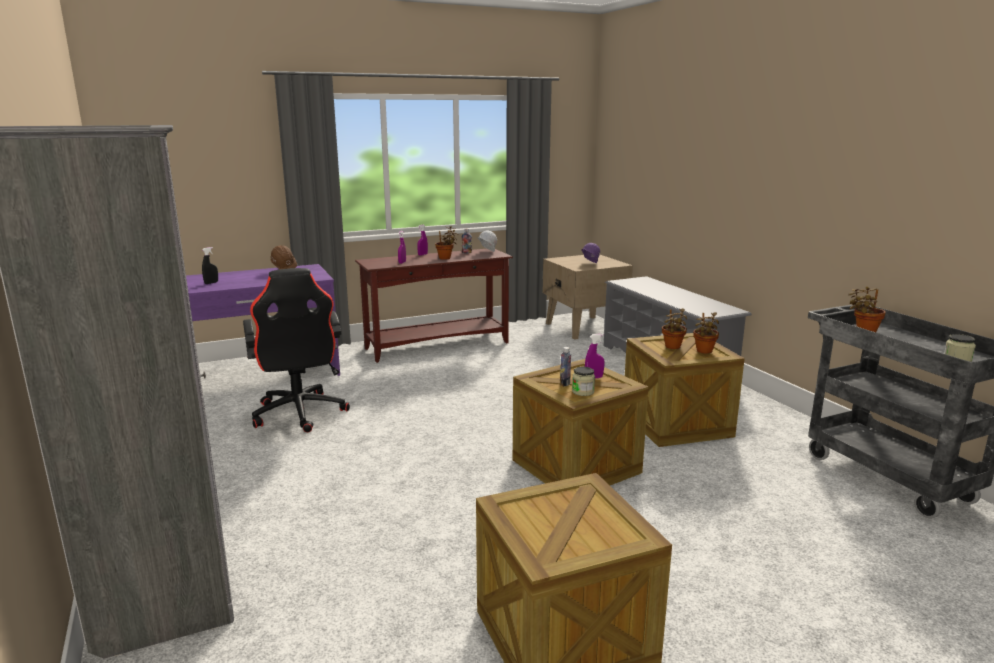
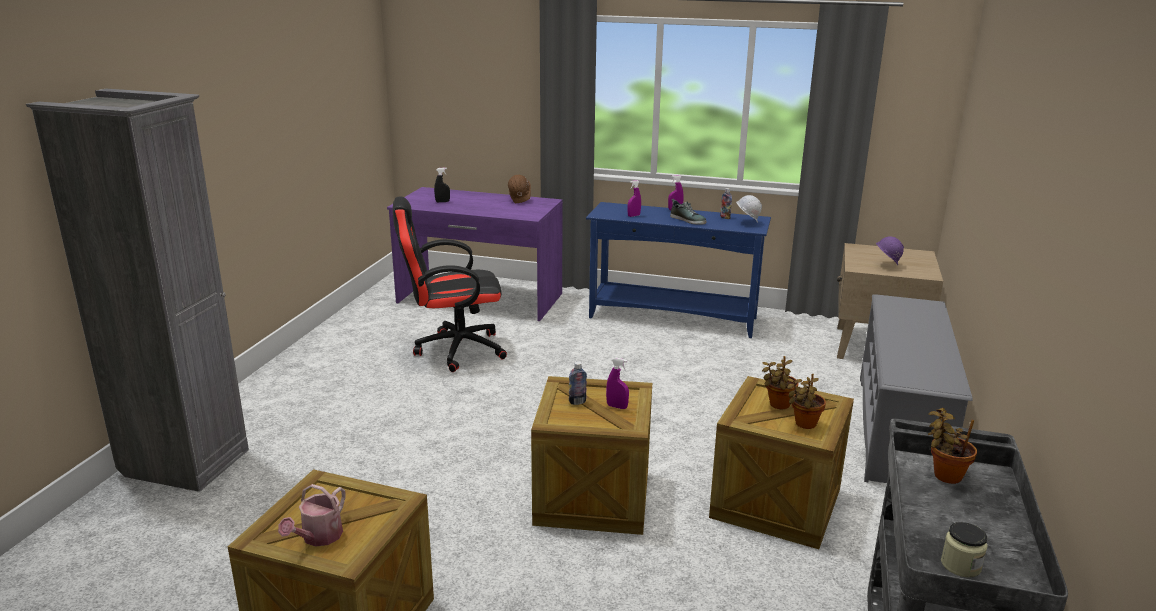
camera: 40 degrees right, 5 degrees up
black office chair [243,268,350,432] -> black office chair turned 60 degrees clockwise [393,196,507,372]
brown console table [355,249,513,363] -> blue console table [586,202,771,338]
potted plant [435,226,458,260] -> shoe [670,199,706,225]
jar [572,367,595,396] -> none
none -> watering can [278,484,346,547]

